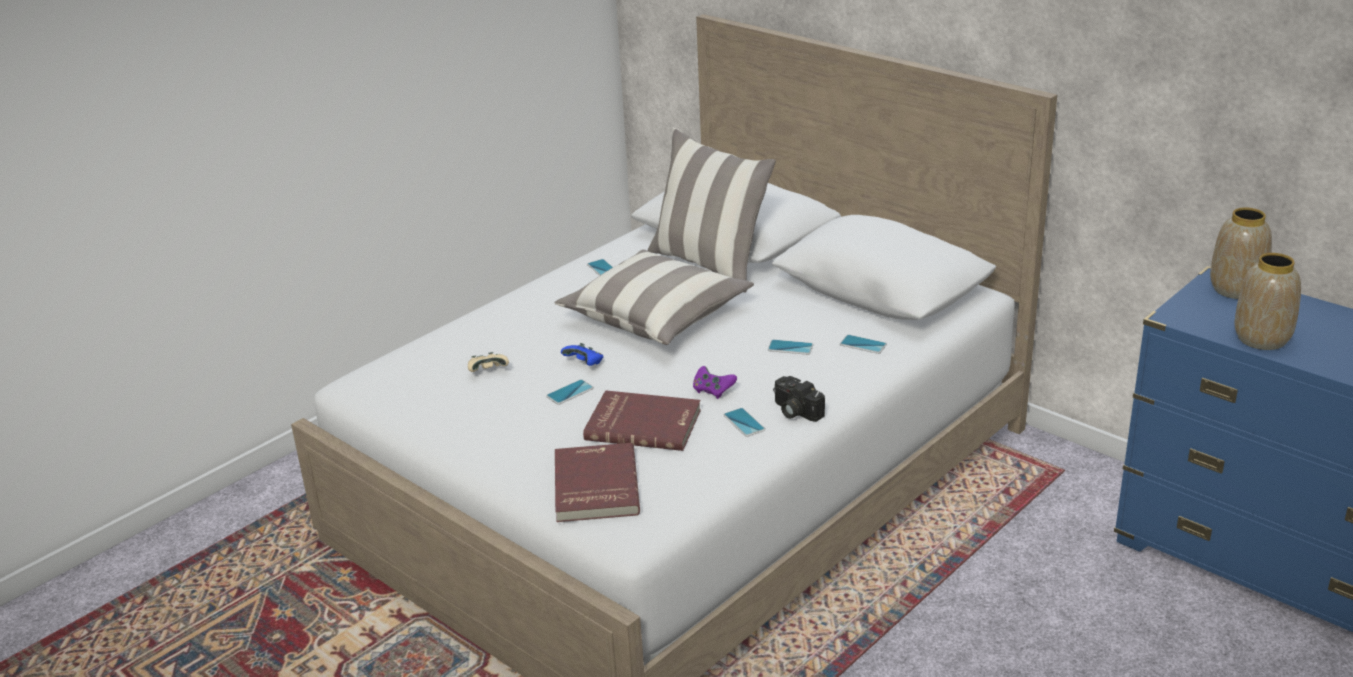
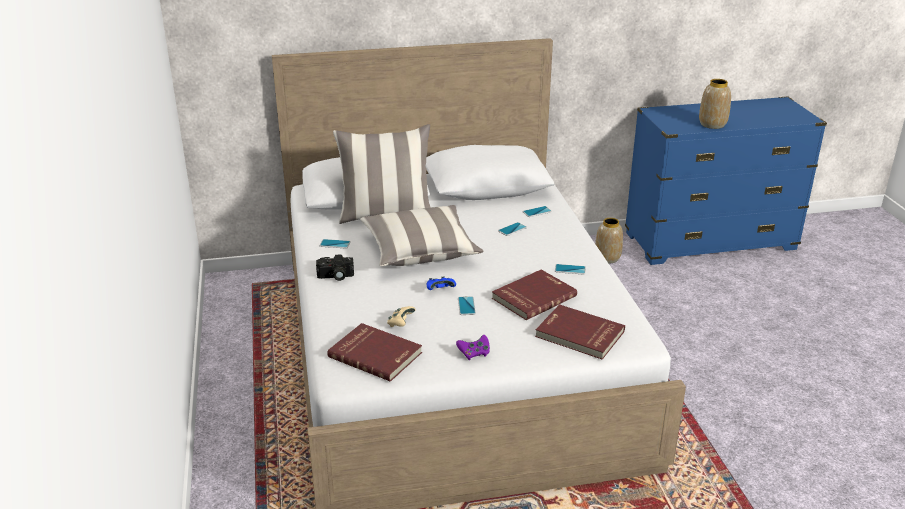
camera: 55 degrees left, 0 degrees up
purple game controller [693,366,737,399] -> purple game controller moved to [456,335,490,360]
camera [773,376,825,422] -> camera moved to [316,254,354,281]
vase [1210,208,1272,299] -> vase moved to [595,218,623,263]
none -> red book [327,323,422,382]

